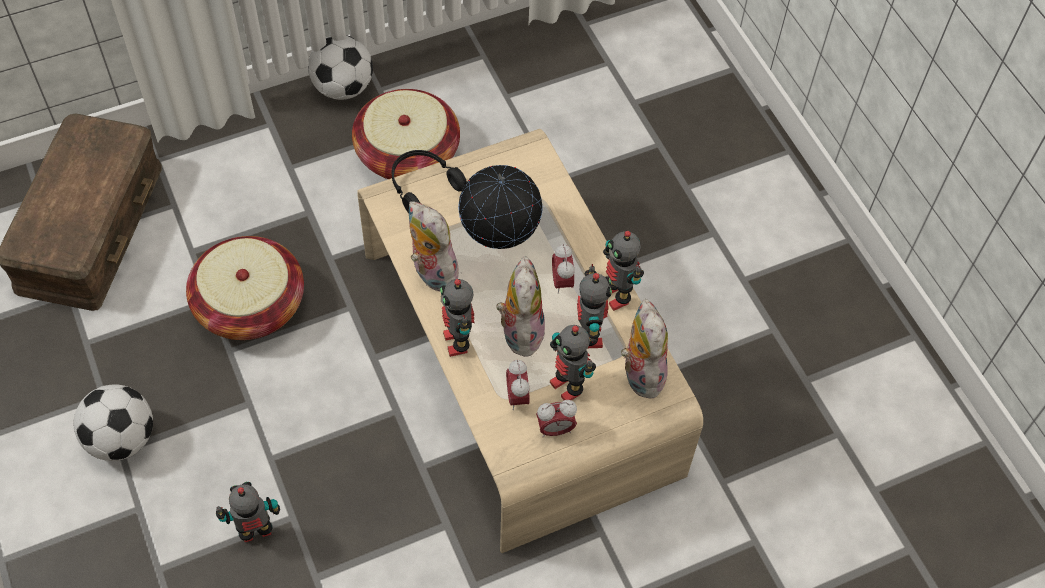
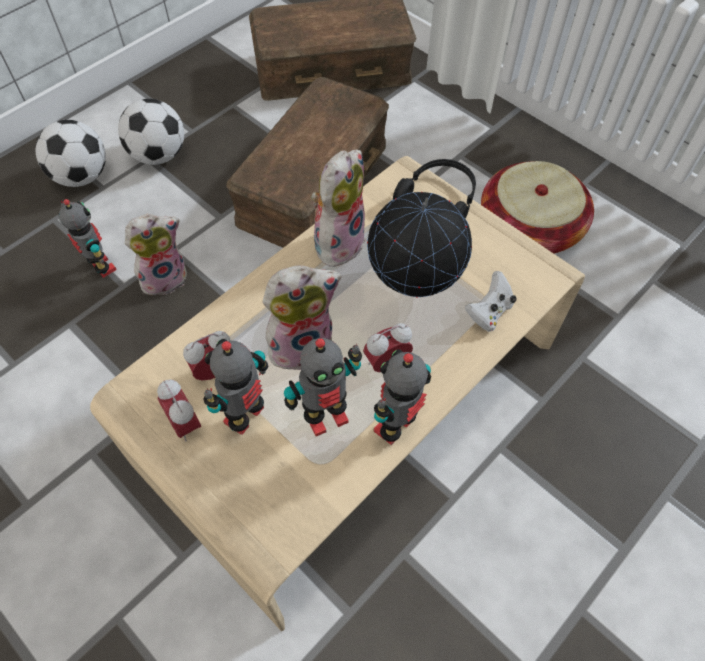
camera: 70 degrees right, 0 degrees up
basket [186,236,304,340] -> brown storage box [226,77,389,248]
football [308,35,373,100] -> football moved to [35,120,106,187]
toy robot [440,279,475,357] -> none
plush toy [621,298,668,399] -> plush toy moved to [125,214,187,298]
none -> white game controller [465,271,516,331]

